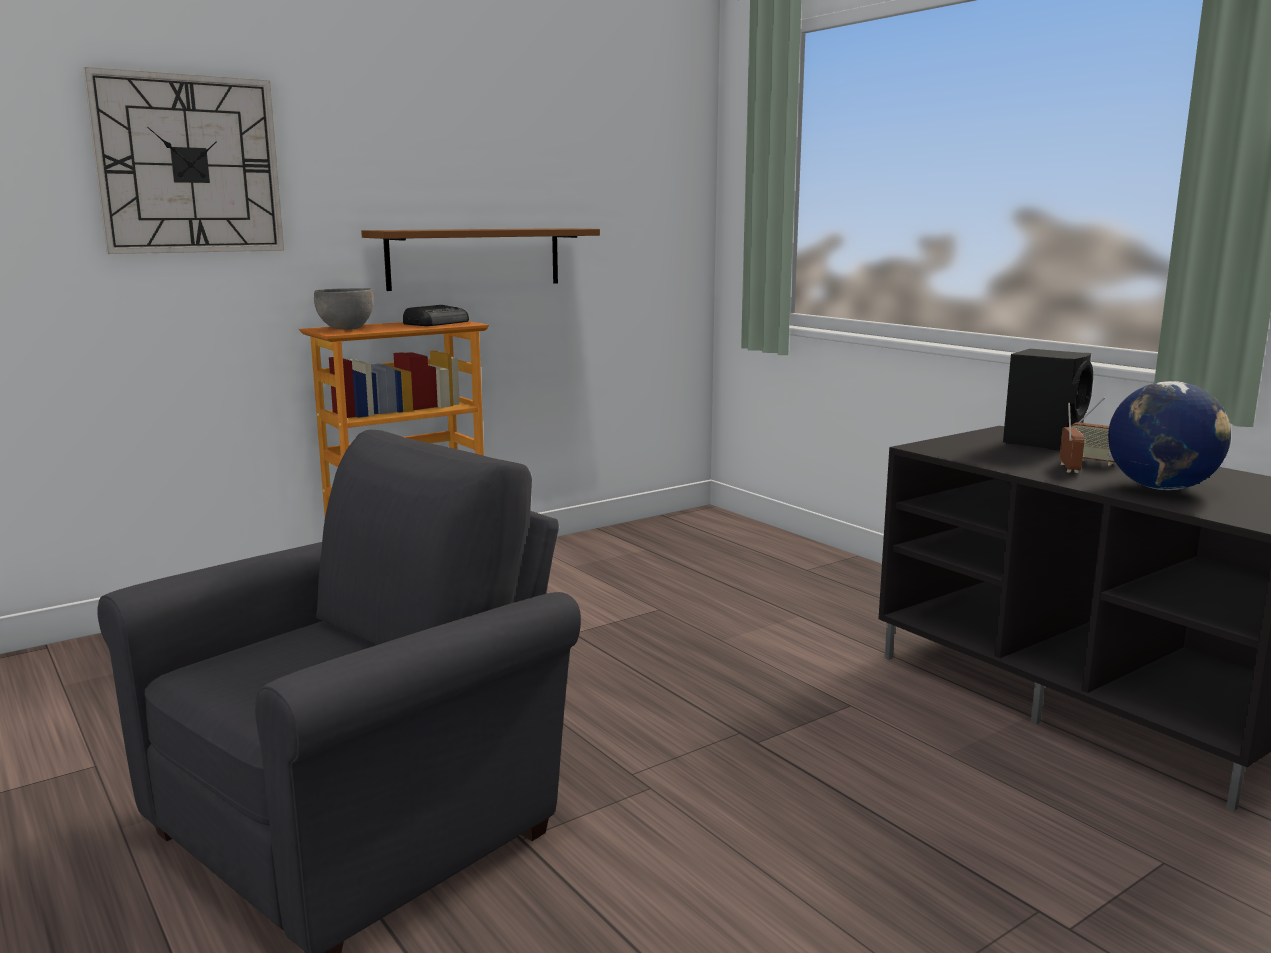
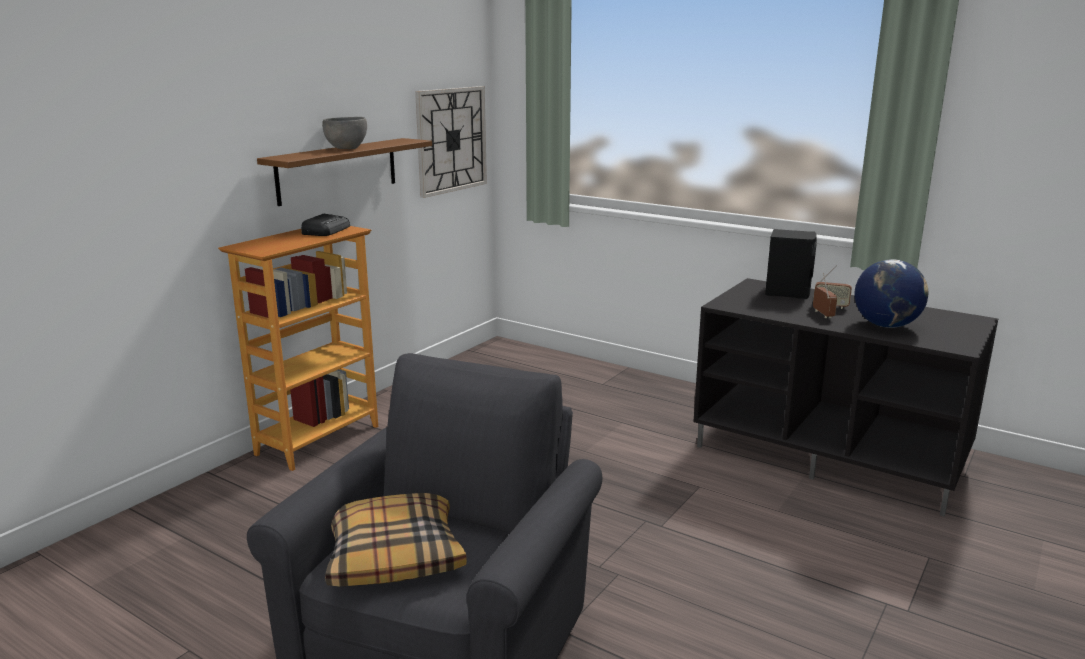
camera: 20 degrees left, 5 degrees up
wall clock [83,67,284,254] -> wall clock moved to [415,86,487,198]
grey bowl [314,288,374,329] -> grey bowl moved to [322,117,367,149]
none -> pillow [325,493,467,587]

